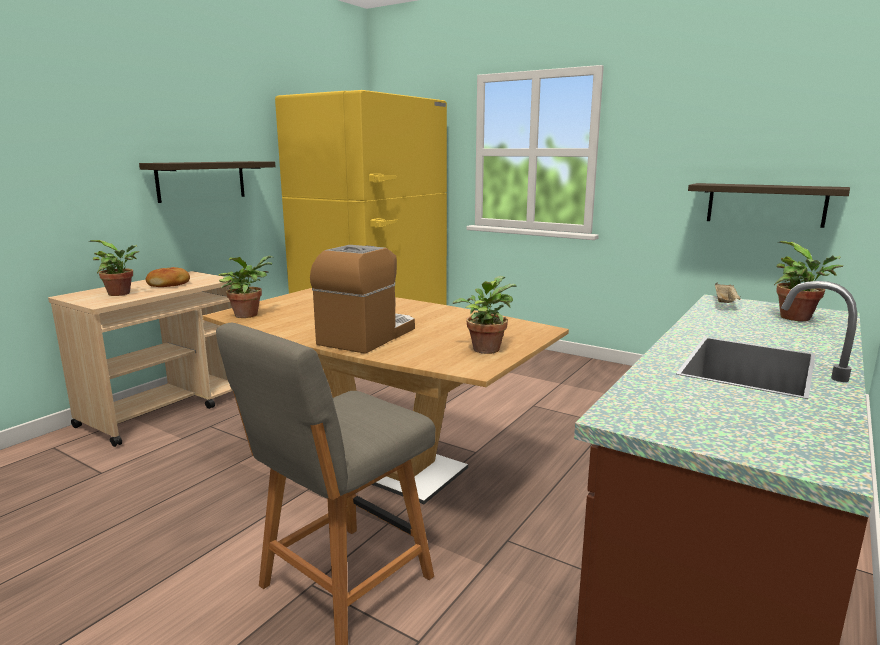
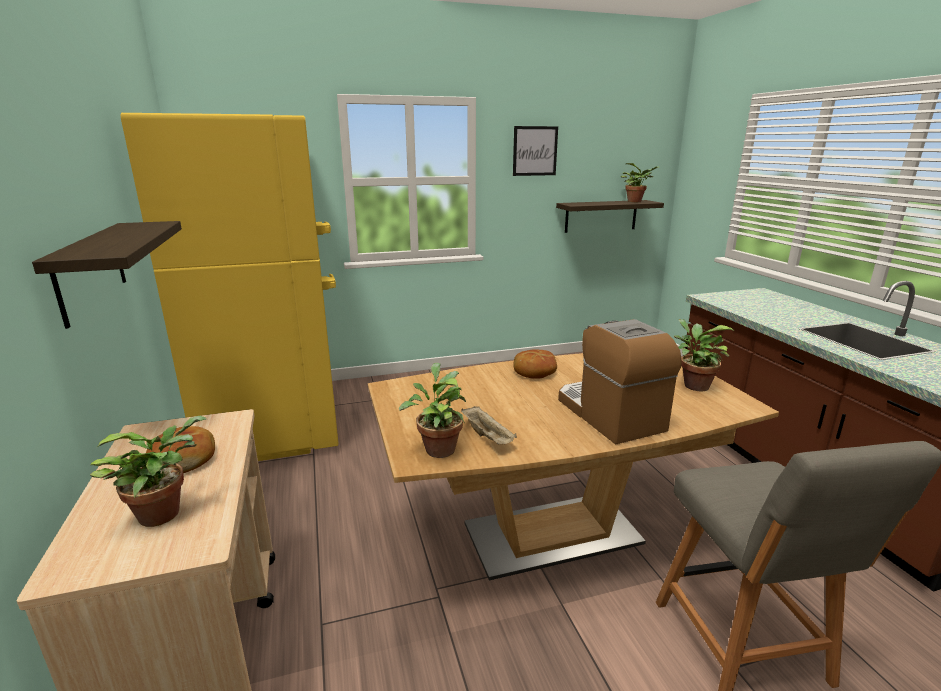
camera: 50 degrees left, 5 degrees up
beige tray [715,282,741,303] -> beige tray moved to [461,406,517,445]
potted plant [774,241,843,321] -> potted plant moved to [621,163,660,202]
none -> picture [513,126,558,176]
none -> bread [513,349,557,379]

